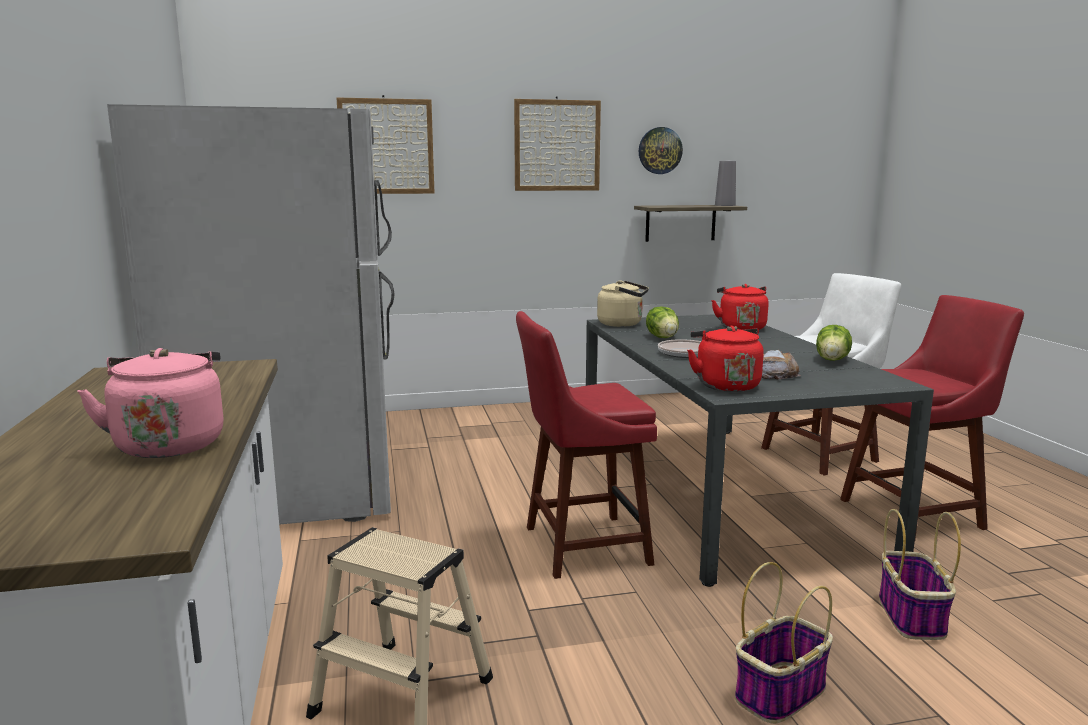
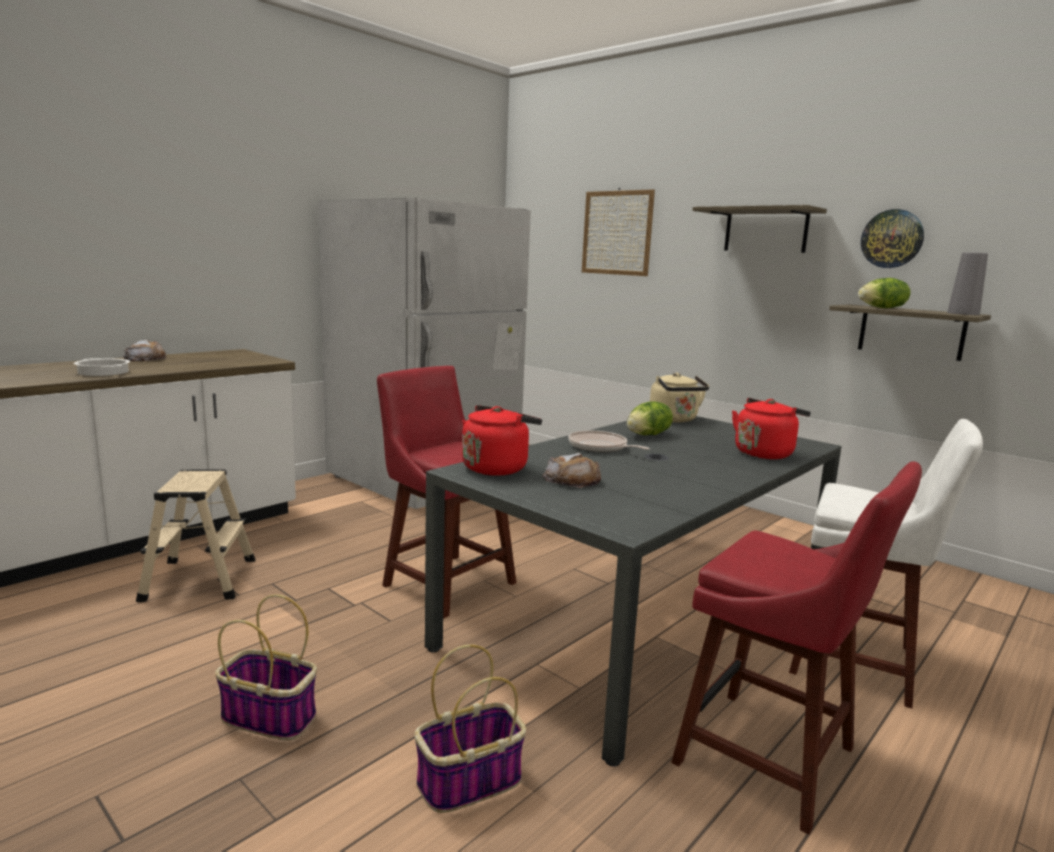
camera: 55 degrees right, 0 degrees up
pink kettle [77,348,224,458] -> cooking pot [74,358,130,376]
picture [514,96,601,191] -> shelf [692,205,827,253]
lettuce [816,325,852,361] -> lettuce moved to [858,278,911,308]
none -> bread [123,340,167,361]

